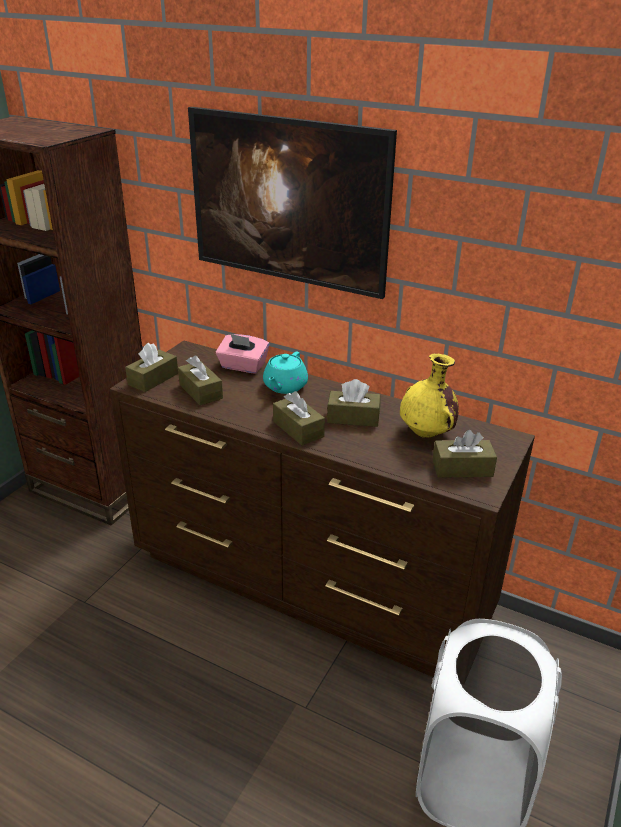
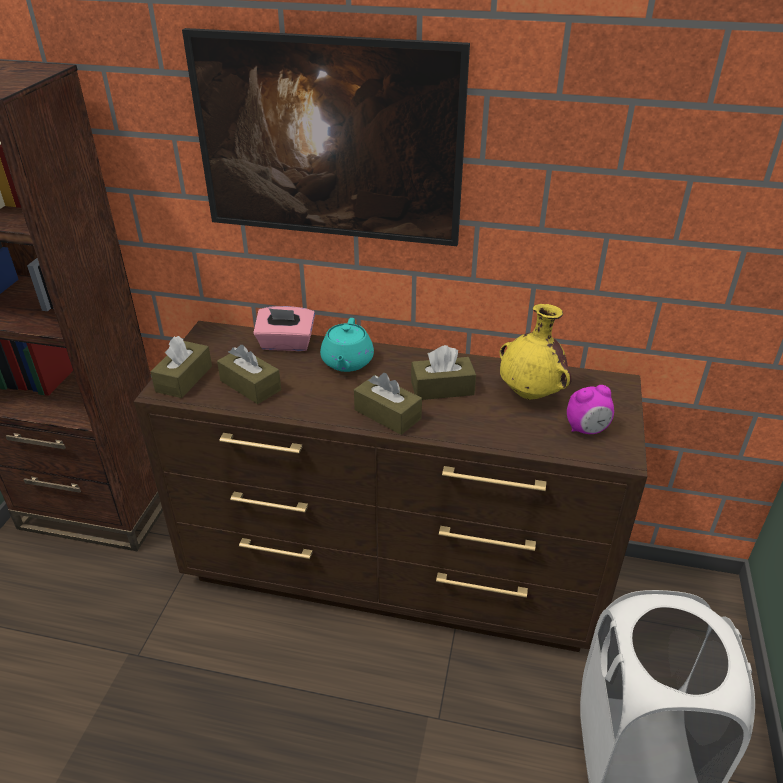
camera: 15 degrees left, 5 degrees up
brown tissue box [432,430,497,478] -> alarm clock [567,385,614,434]

